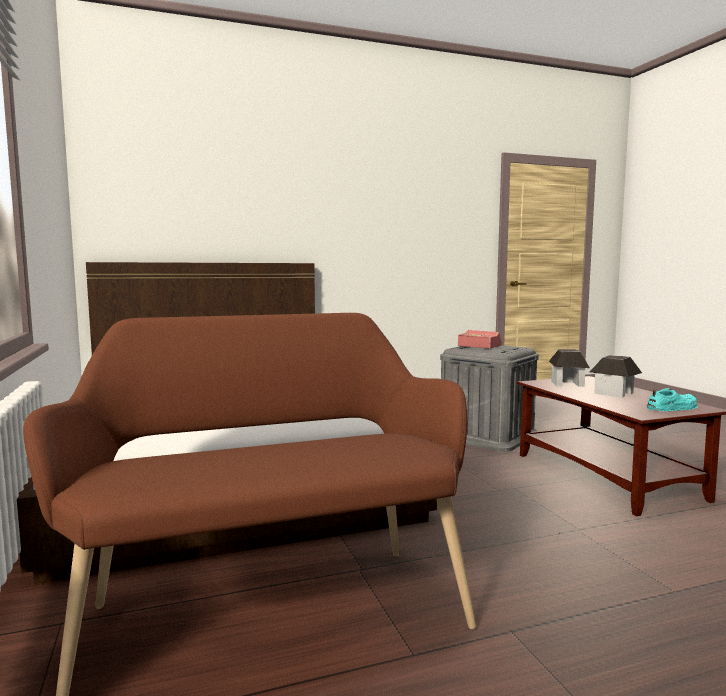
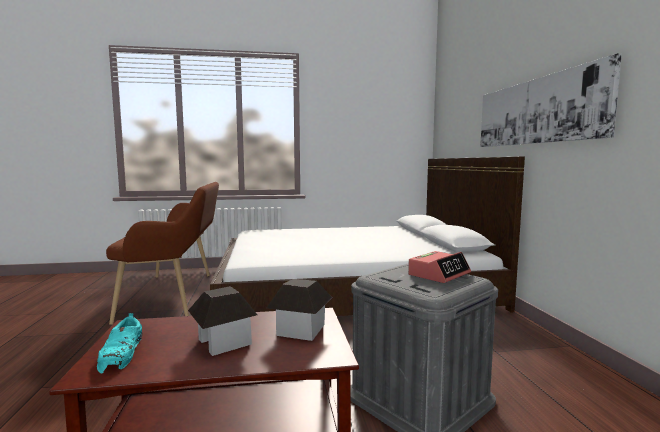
camera: 100 degrees right, 0 degrees up
none -> picture [480,53,622,147]

